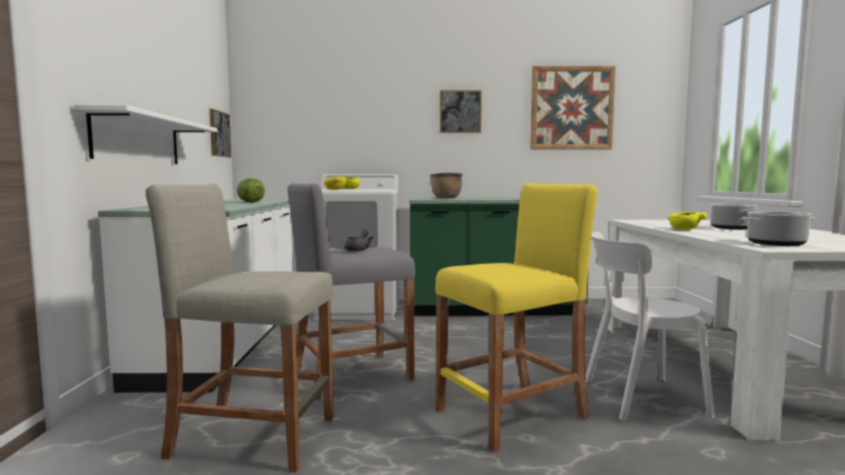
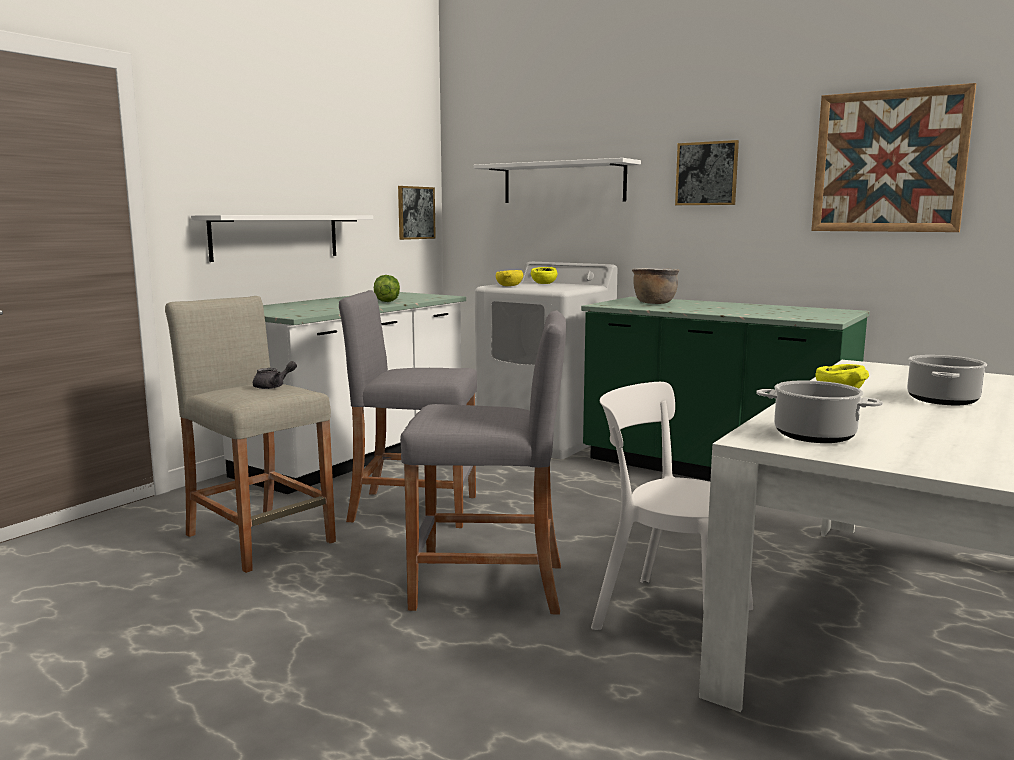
camera: 35 degrees right, 5 degrees up
grey teapot [344,230,373,251] -> grey teapot moved to [253,361,297,389]
yellow stool [435,183,597,452] -> grey stool [400,310,566,615]
none -> white shelf [474,158,641,203]

